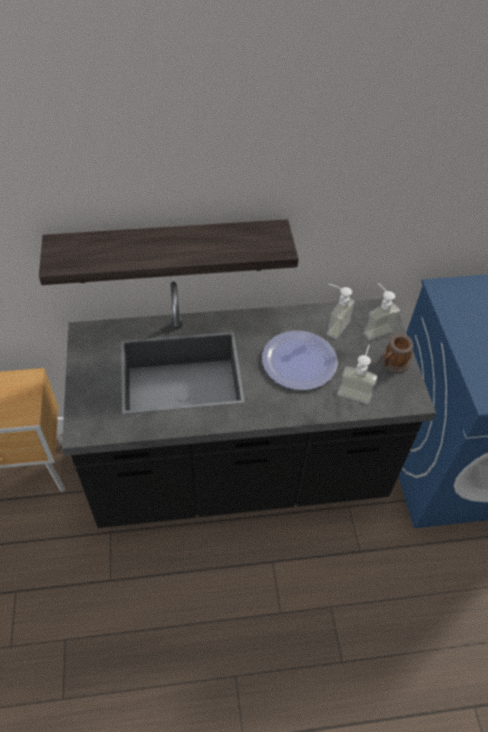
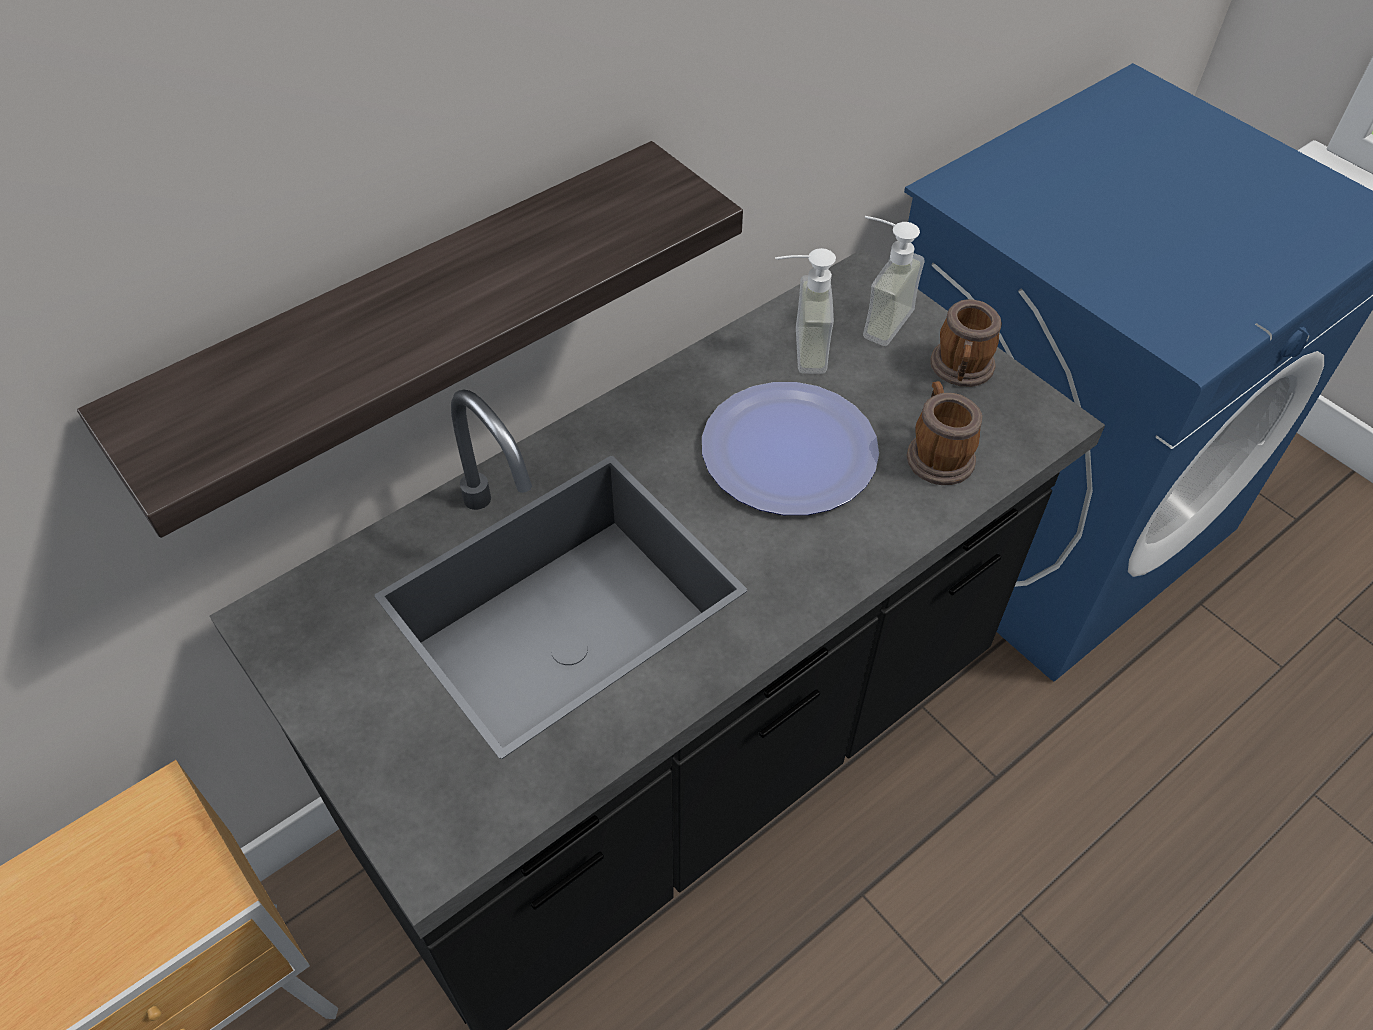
camera: 30 degrees left, 0 degrees up
soap dispenser [338,345,377,404] -> mug [907,381,982,485]

